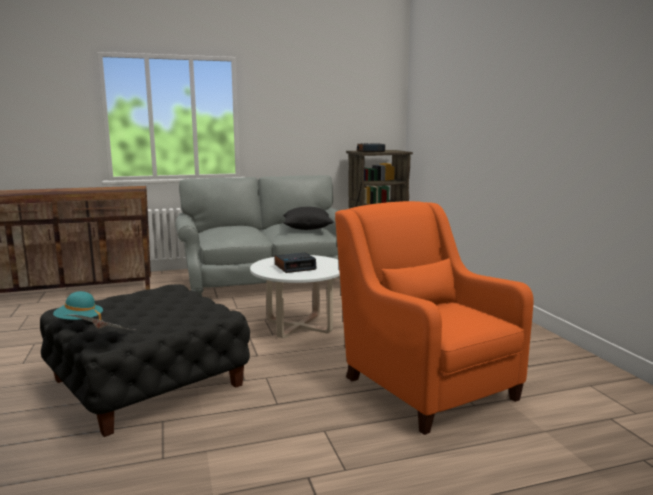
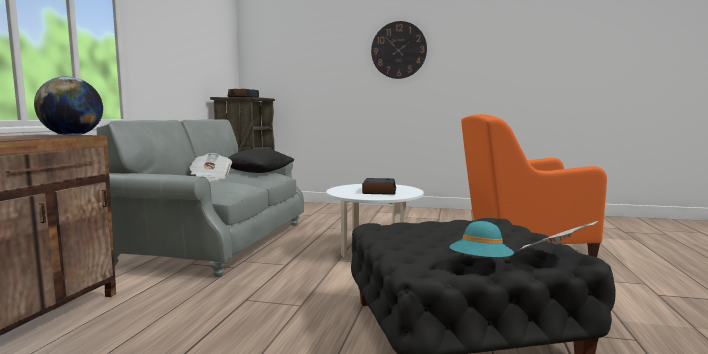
camera: 60 degrees left, 5 degrees down
none -> globe [34,77,103,136]
none -> newspaper [189,153,232,182]
none -> wall clock [371,21,427,79]

